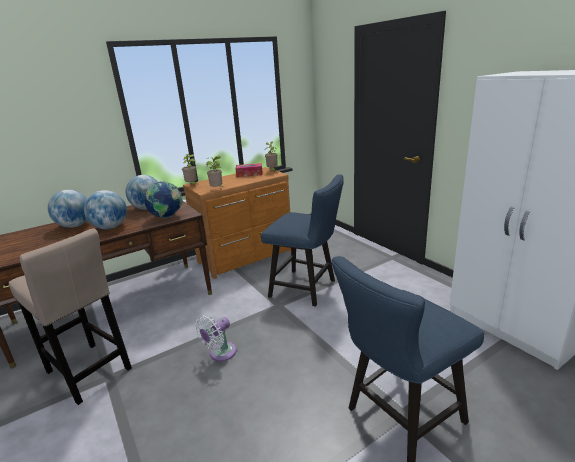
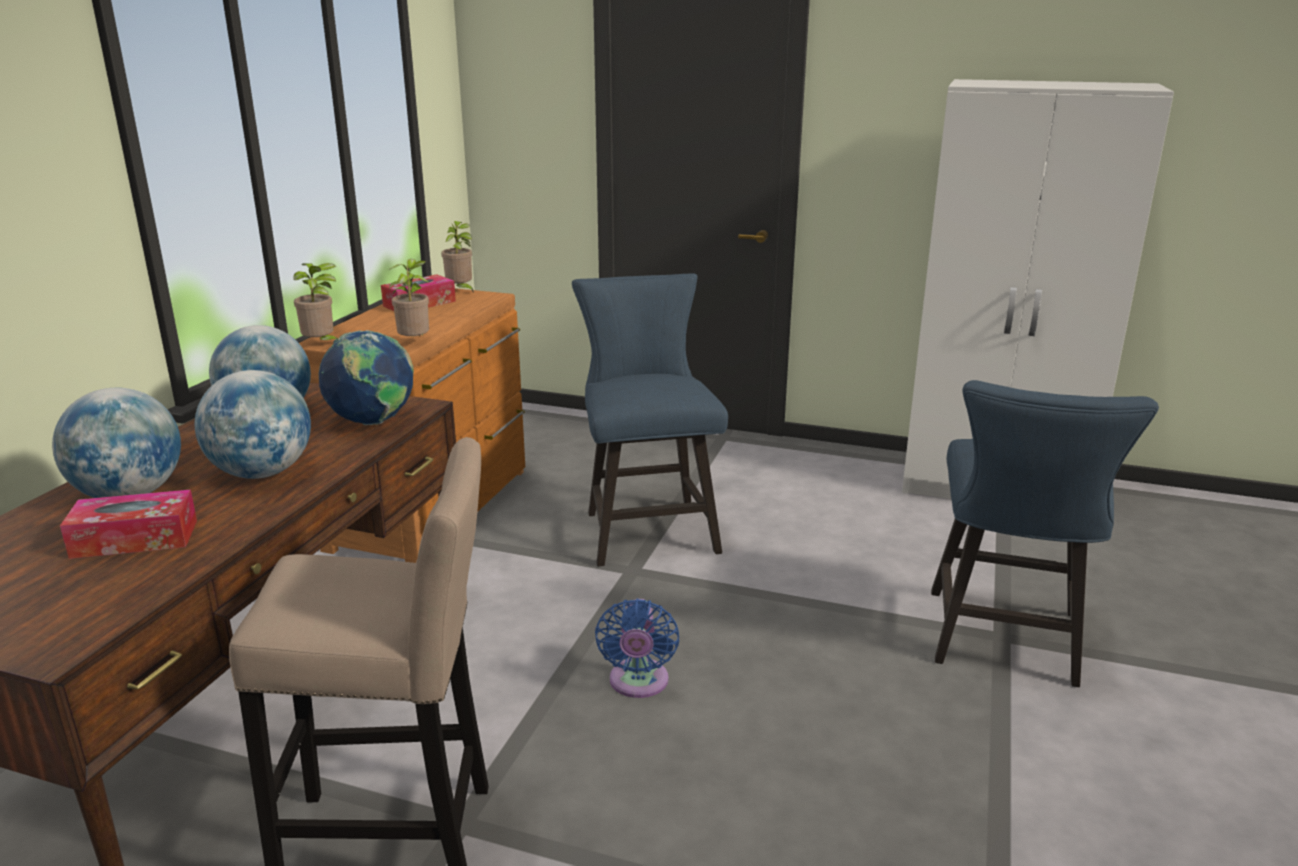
camera: 40 degrees left, 0 degrees up
white fan [195,315,237,361] -> blue fan [595,599,679,698]
blue chair [261,174,344,307] -> blue chair turned 90 degrees counterclockwise [572,273,728,566]
none -> tissue box [60,490,197,559]

